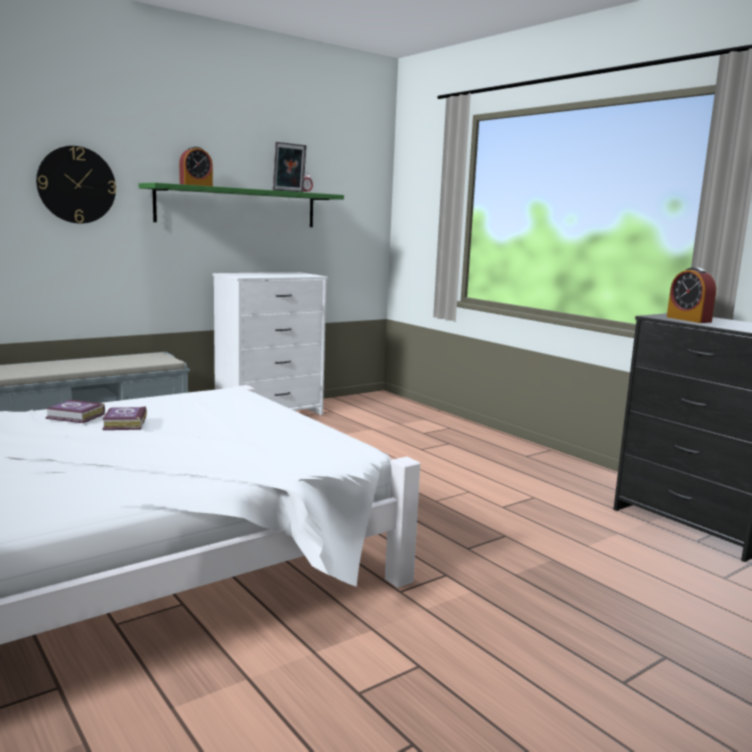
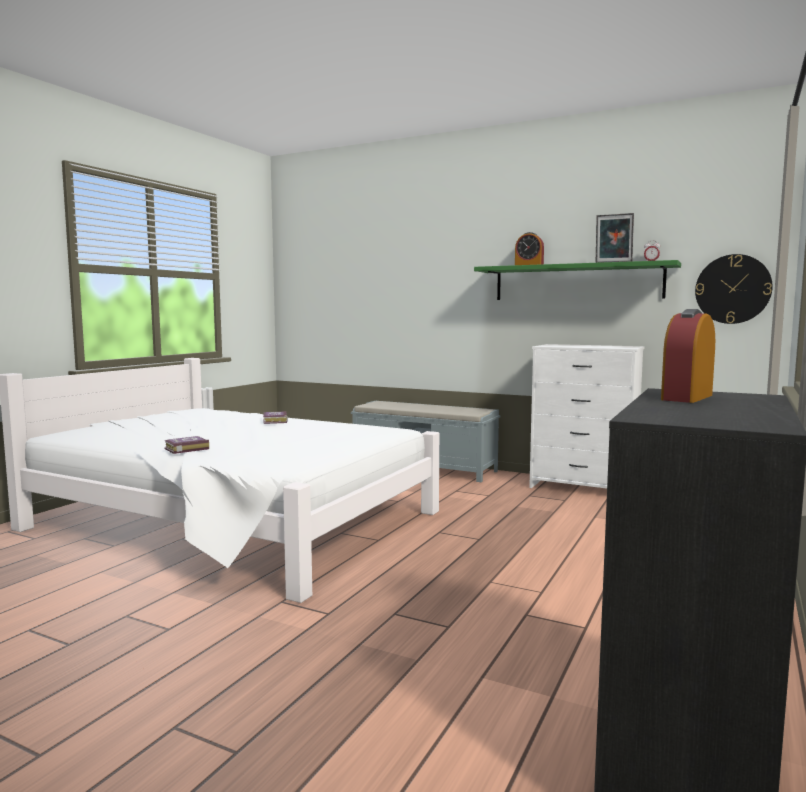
camera: 65 degrees right, 5 degrees down
wall clock [36,146,116,224] -> wall clock moved to [695,254,773,324]
book [102,406,147,430] -> book moved to [164,436,209,454]

